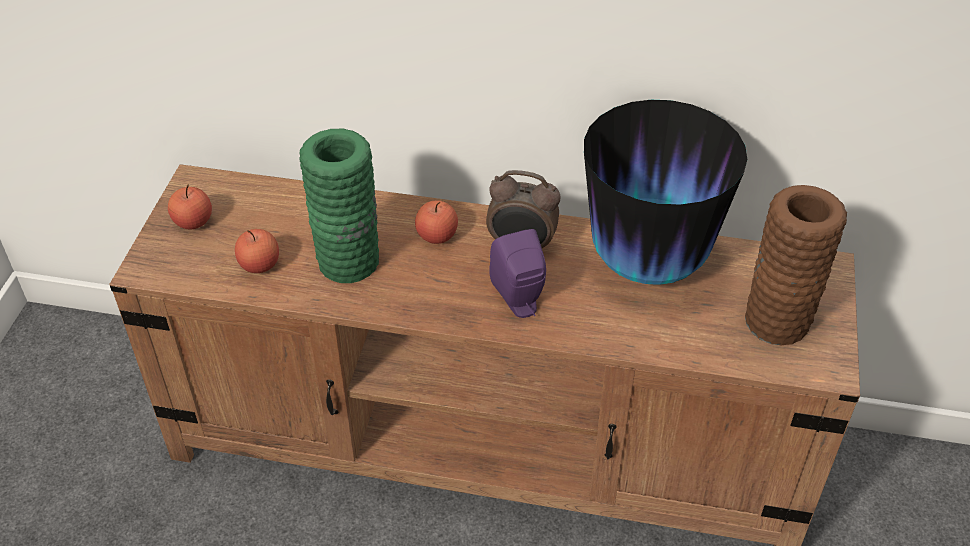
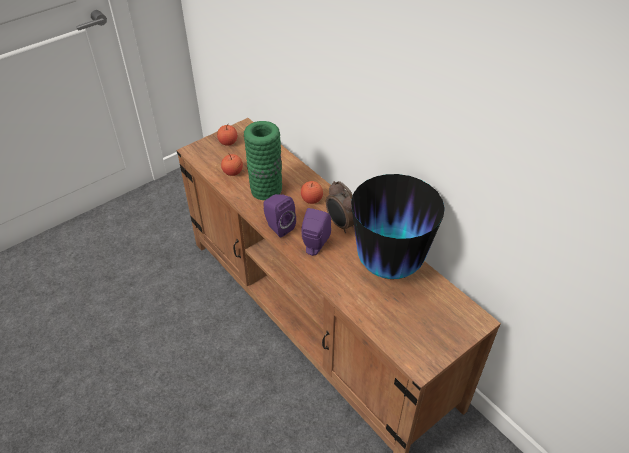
camera: 40 degrees right, 0 degrees up
brown vase [745,185,847,345] -> none
none -> purple speaker [263,194,296,238]

